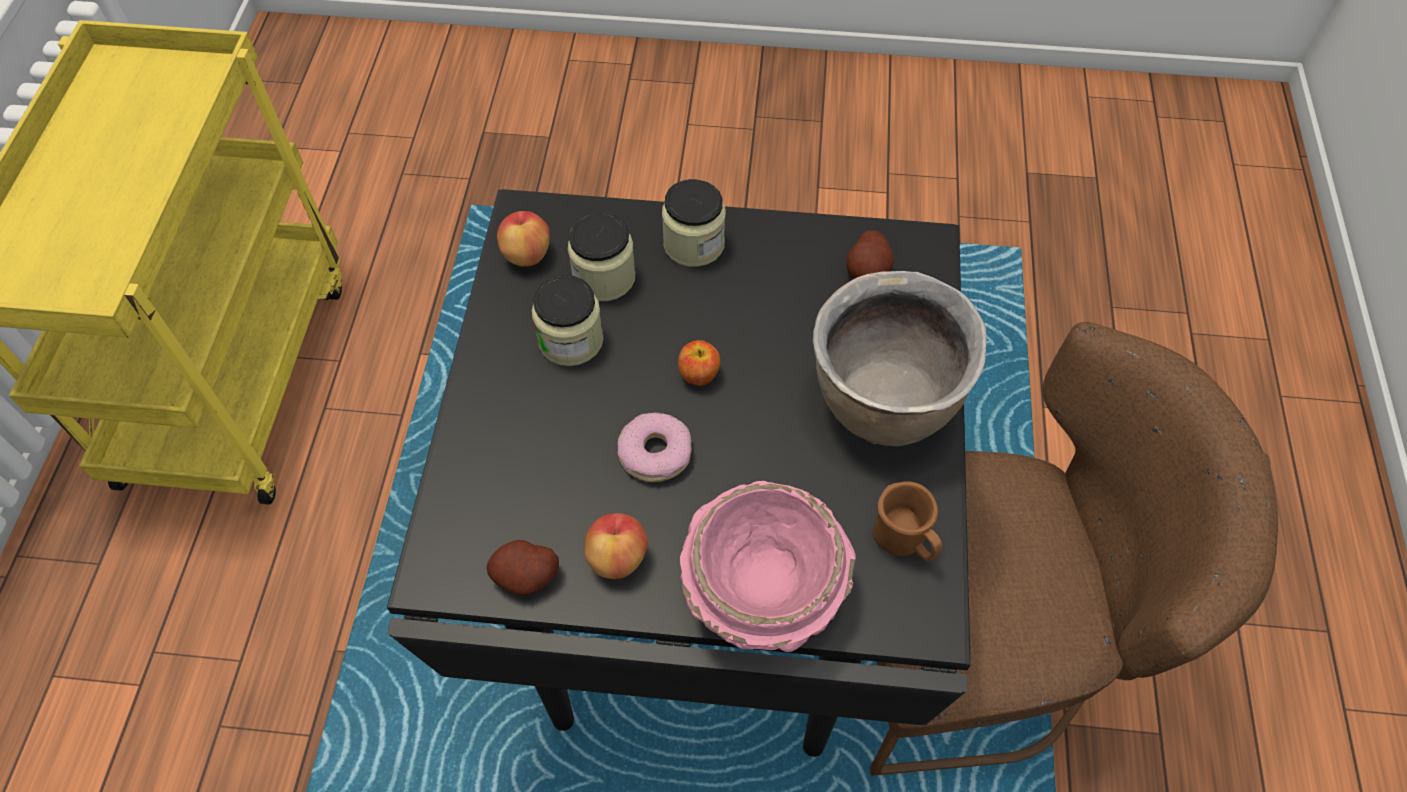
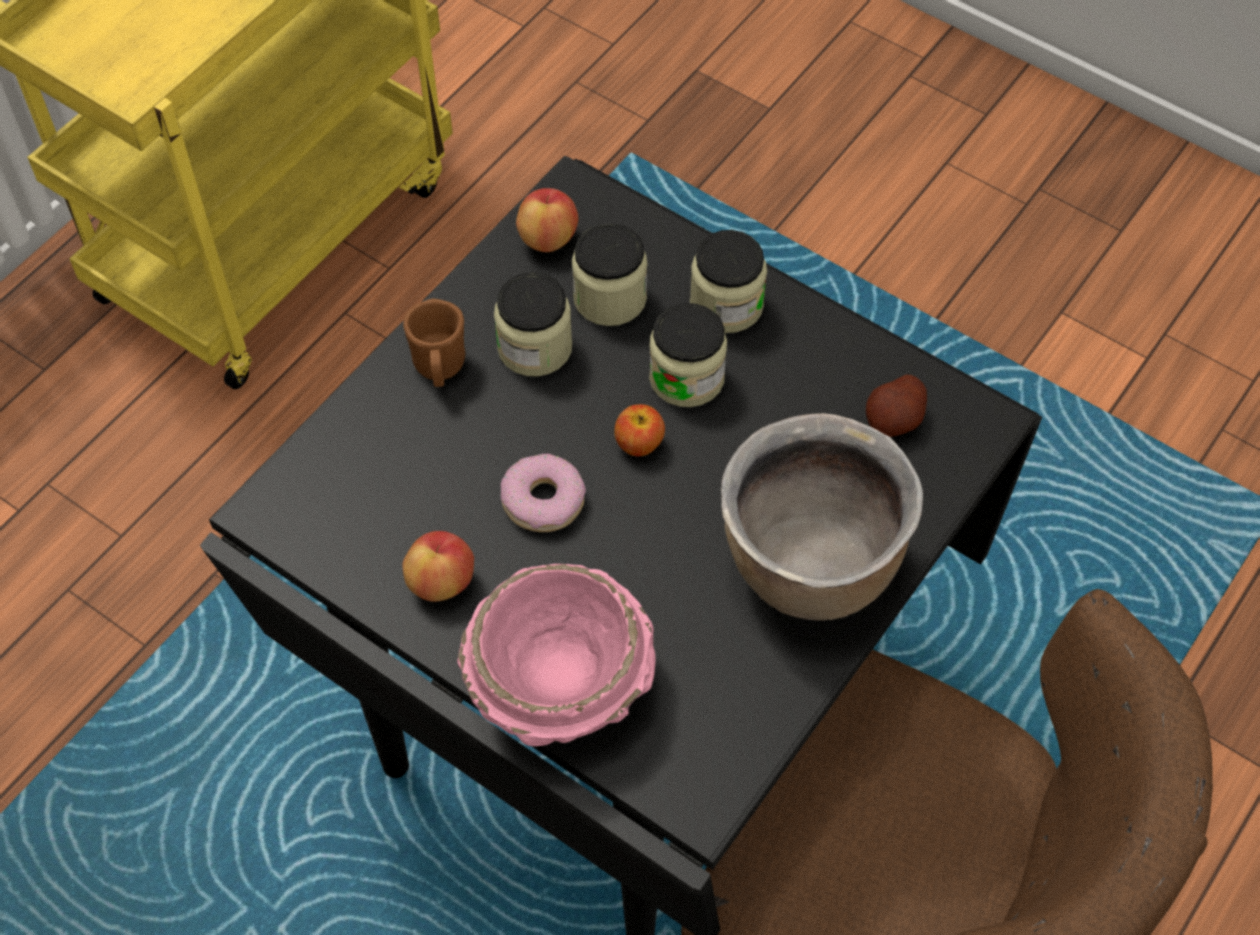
camera: 30 degrees right, 0 degrees up
potato [487,540,559,595] -> none
brown mug [873,481,942,562] -> brown mug moved to [403,298,465,387]
none -> jar [649,303,727,407]

